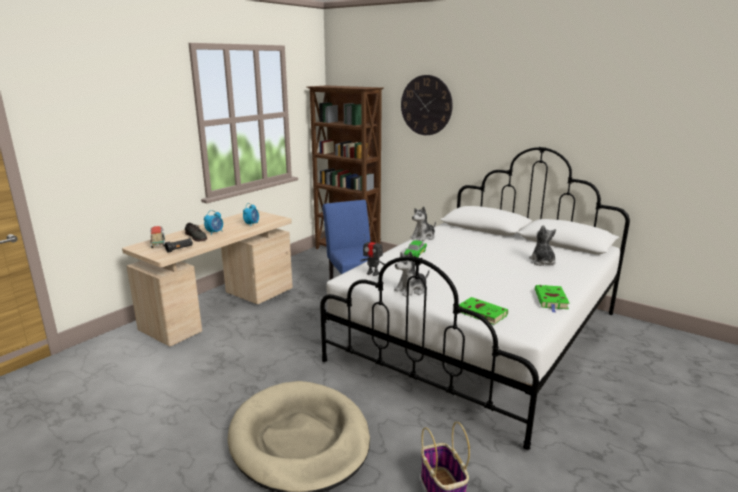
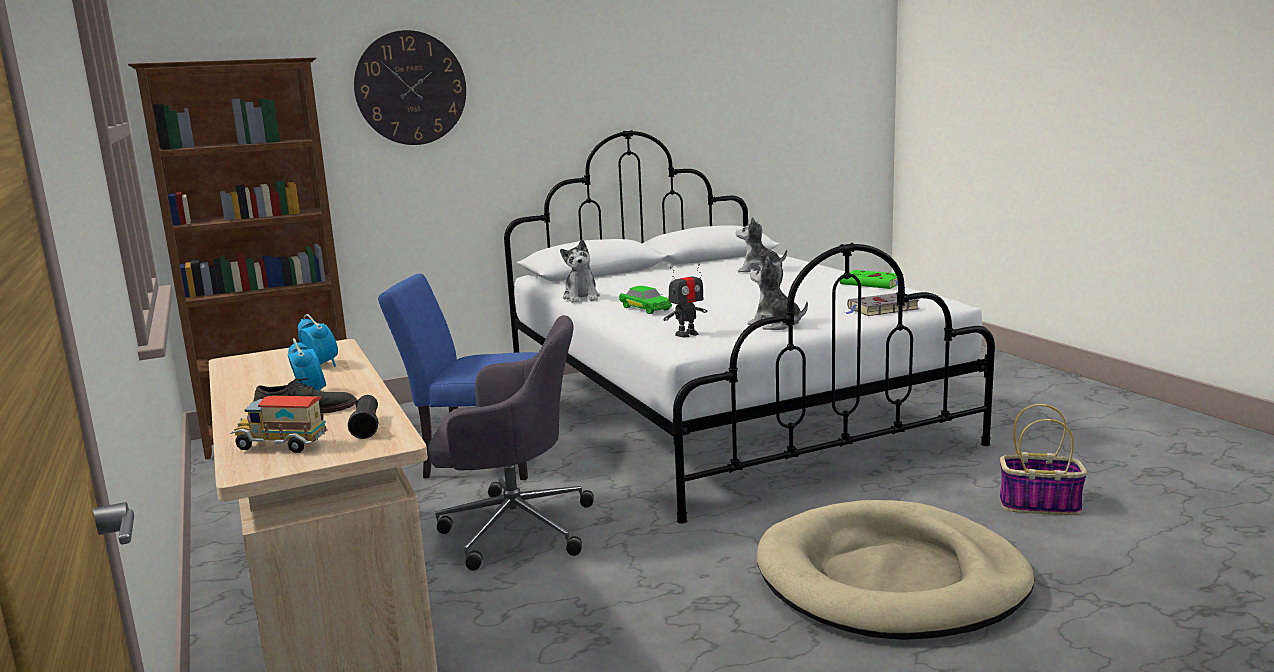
camera: 60 degrees left, 5 degrees down
plush toy [394,251,430,297] -> plush toy turned 135 degrees clockwise [748,256,808,330]
green book [459,297,508,325] -> grey book [846,293,919,316]
none -> grey office chair [427,315,594,571]

